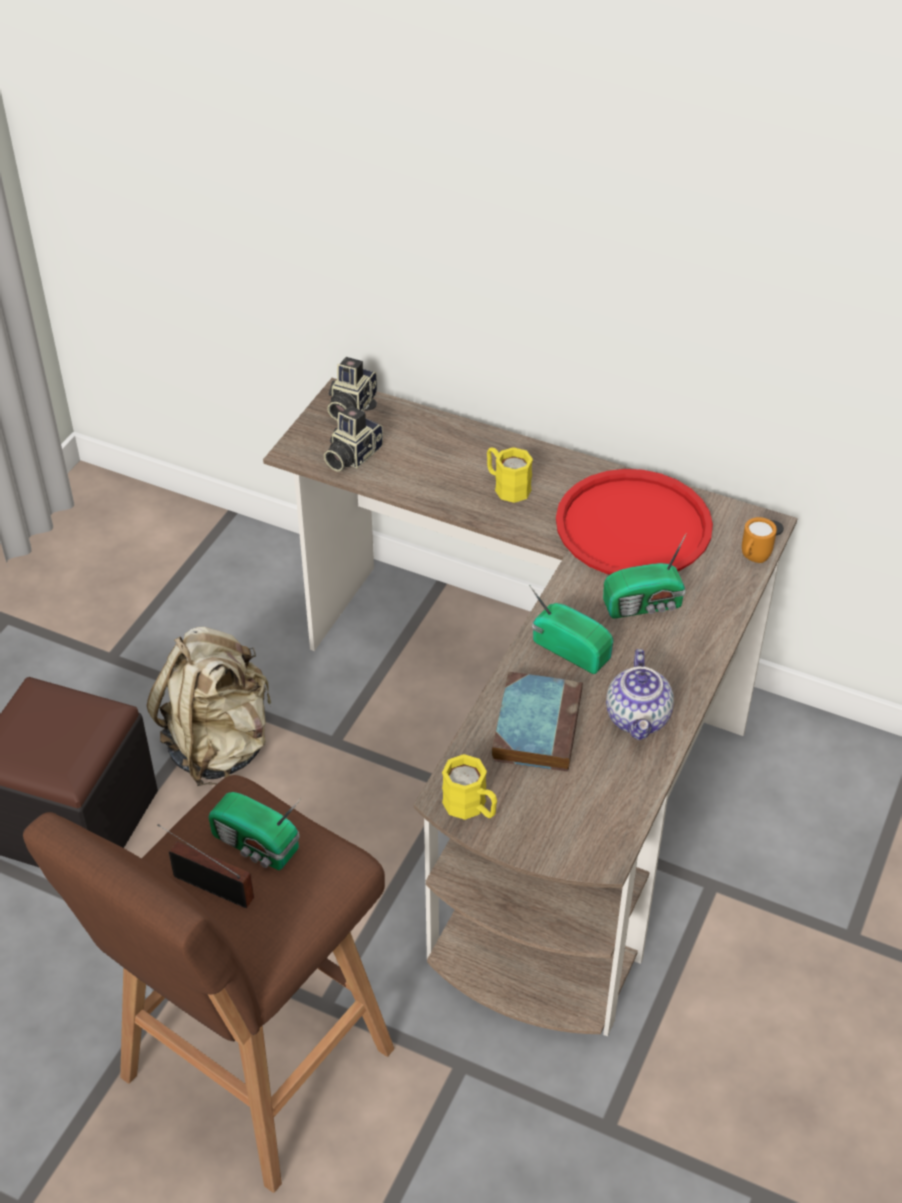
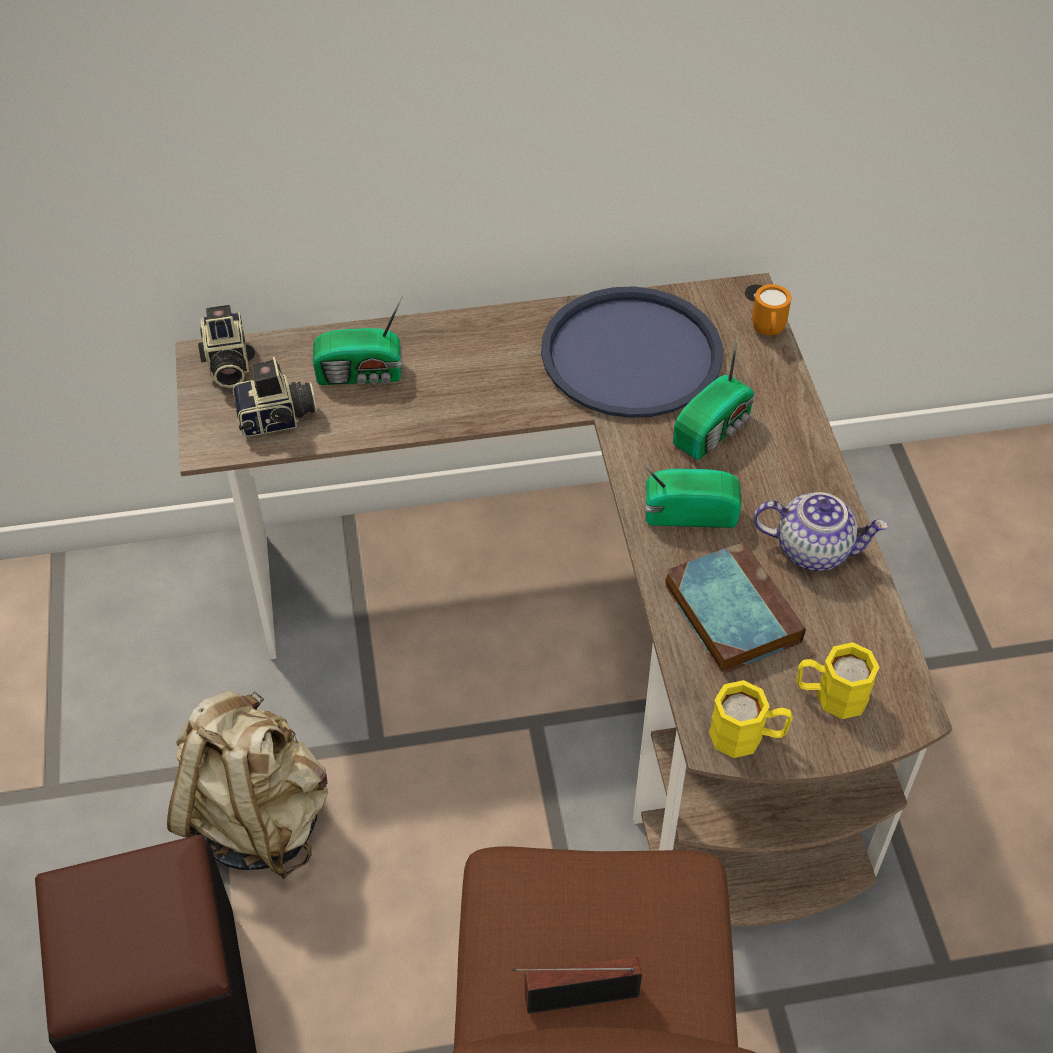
camera: 35 degrees left, 5 degrees up
radio [208,792,301,870] -> radio moved to [313,296,403,385]
camera [324,406,383,471] -> camera turned 105 degrees counterclockwise [233,357,317,437]
yellow mug [487,447,533,503] -> yellow mug moved to [797,642,880,719]
red tray [556,469,713,575] -> blue tray [541,286,723,418]
teapot [606,649,674,740] -> teapot turned 45 degrees counterclockwise [753,492,888,571]

